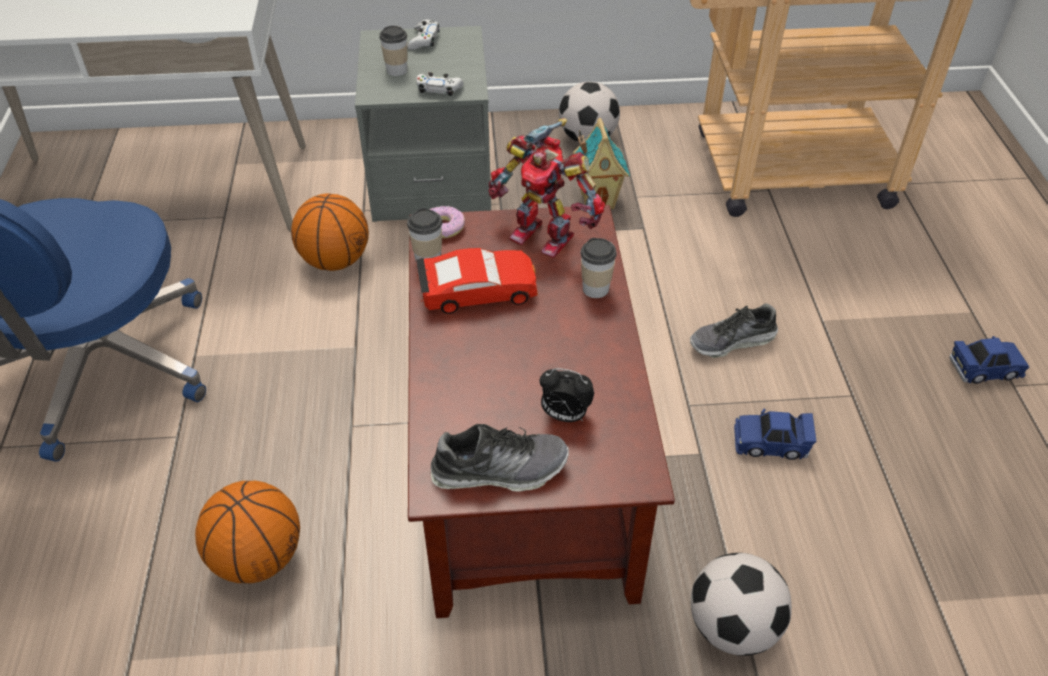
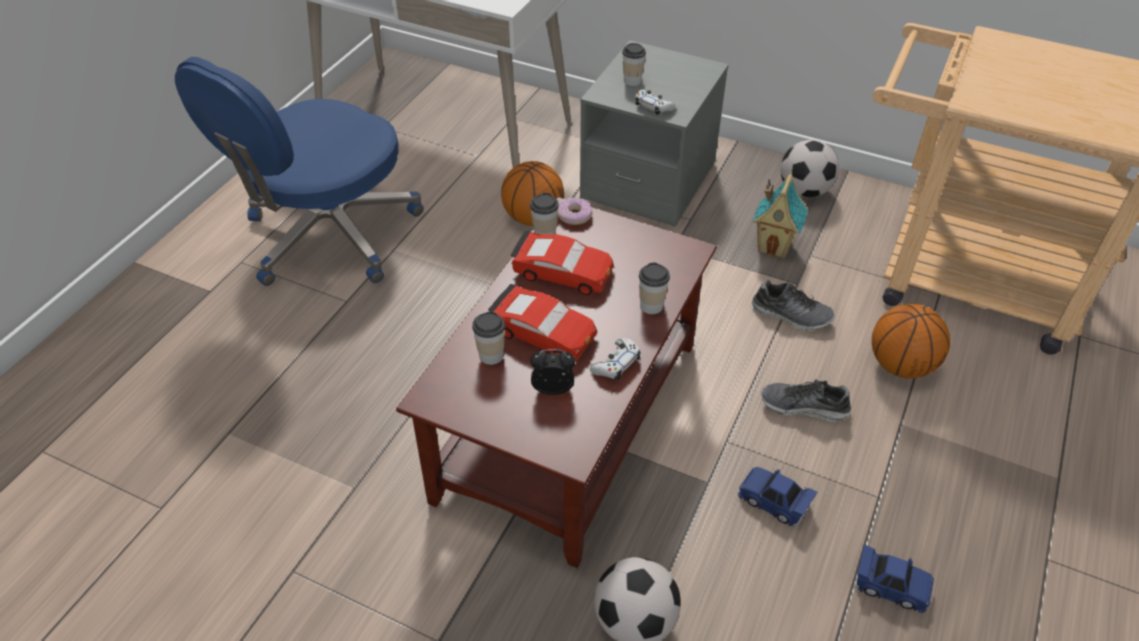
camera: 30 degrees right, 0 degrees up
basketball [195,481,300,583] -> basketball moved to [872,304,950,379]
white game controller [407,20,439,50] -> white game controller moved to [590,338,641,380]
shoe [431,424,569,492] -> shoe moved to [751,280,834,331]
toy robot [488,118,605,258] -> none
alarm clock [540,368,594,422] -> alarm clock turned 135 degrees clockwise [531,349,575,395]
blue toy car [950,336,1029,384] -> blue toy car moved to [855,544,934,613]
none -> cup [472,311,505,365]
none -> red toy car [488,284,597,361]

